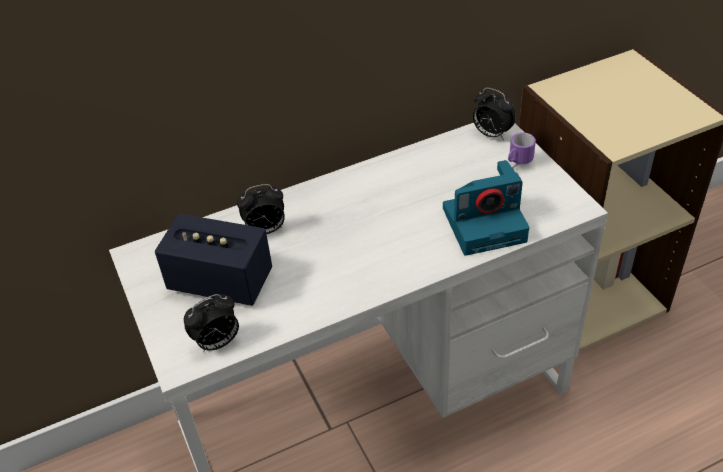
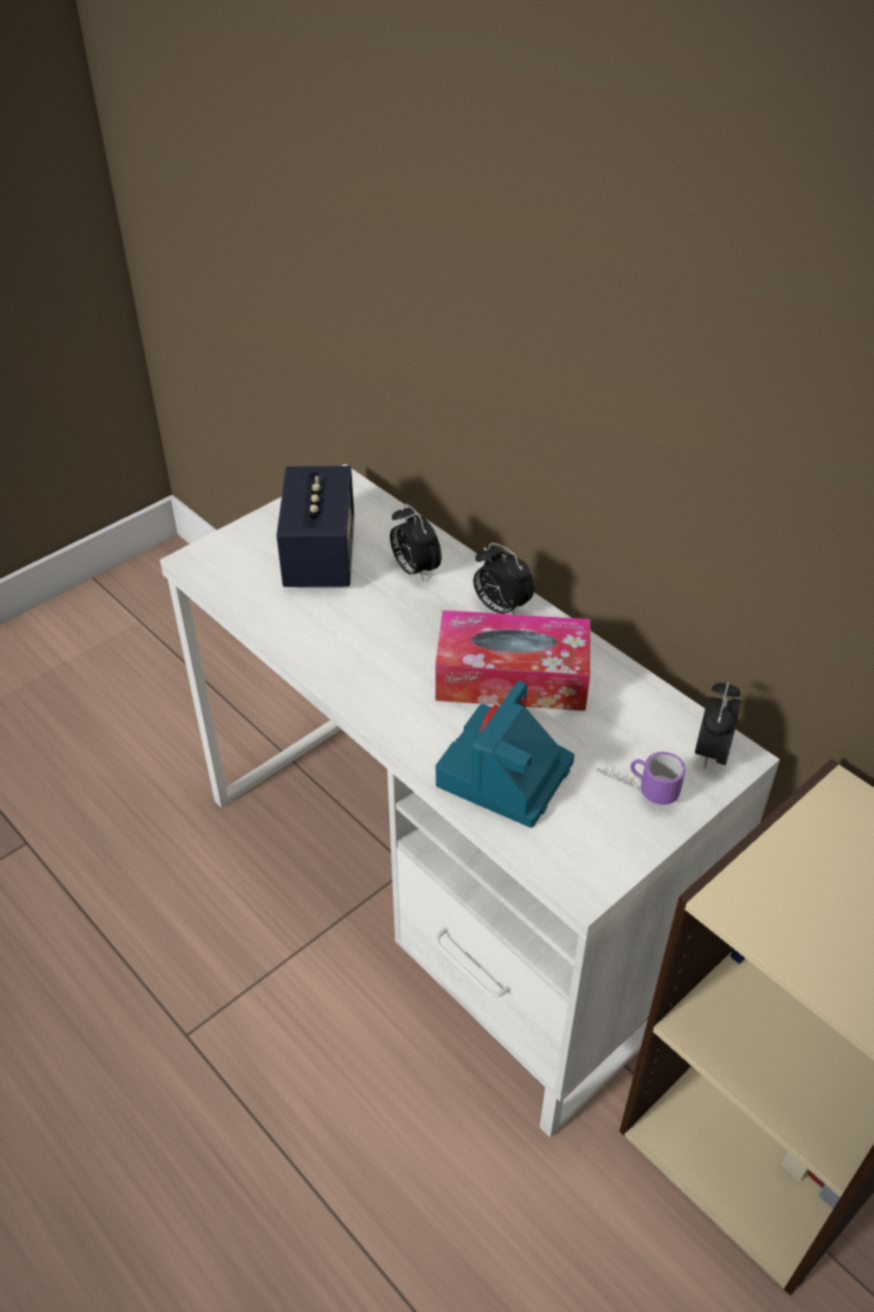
camera: 70 degrees right, 0 degrees up
alarm clock [184,294,239,352] -> alarm clock moved to [473,543,534,614]
camera [443,160,529,256] -> camera turned 60 degrees clockwise [436,681,574,828]
none -> tissue box [435,610,590,711]

